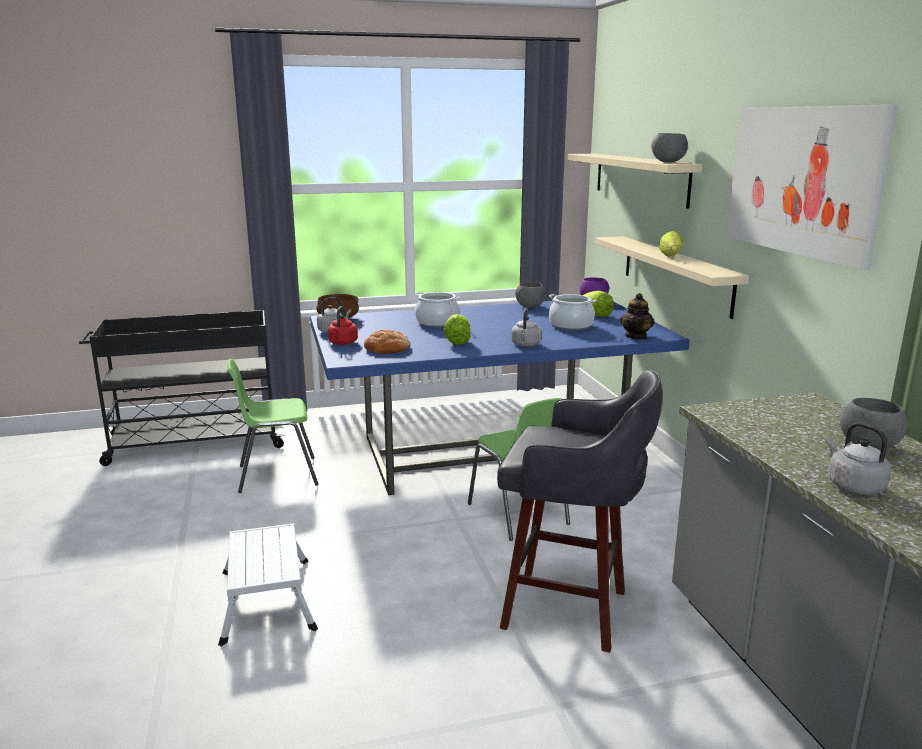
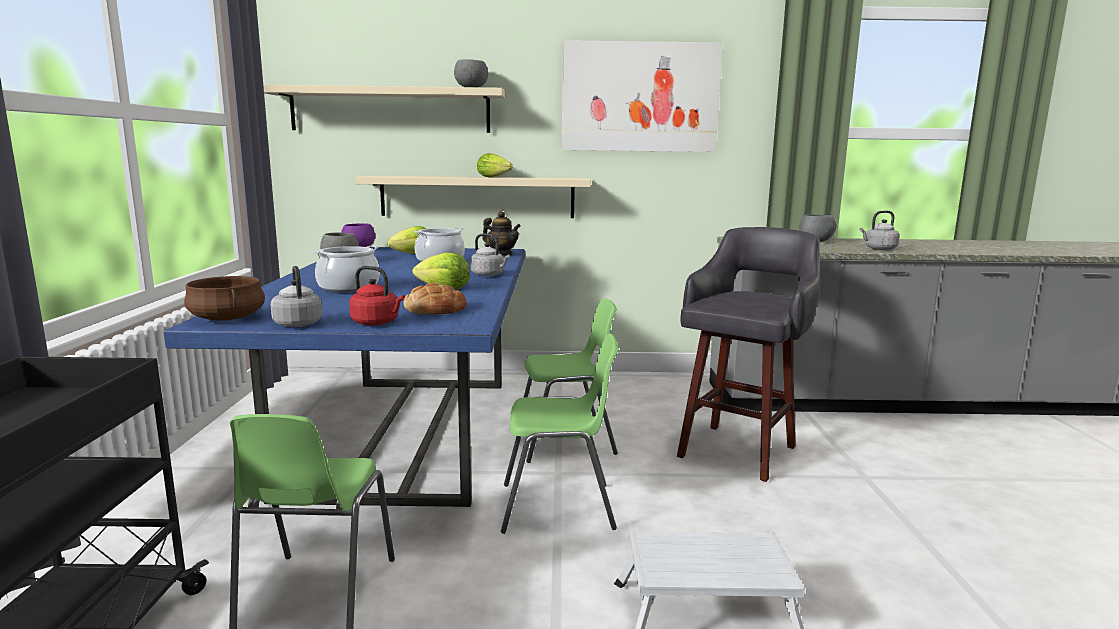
camera: 75 degrees left, 5 degrees down
none -> green chair [501,333,619,534]

